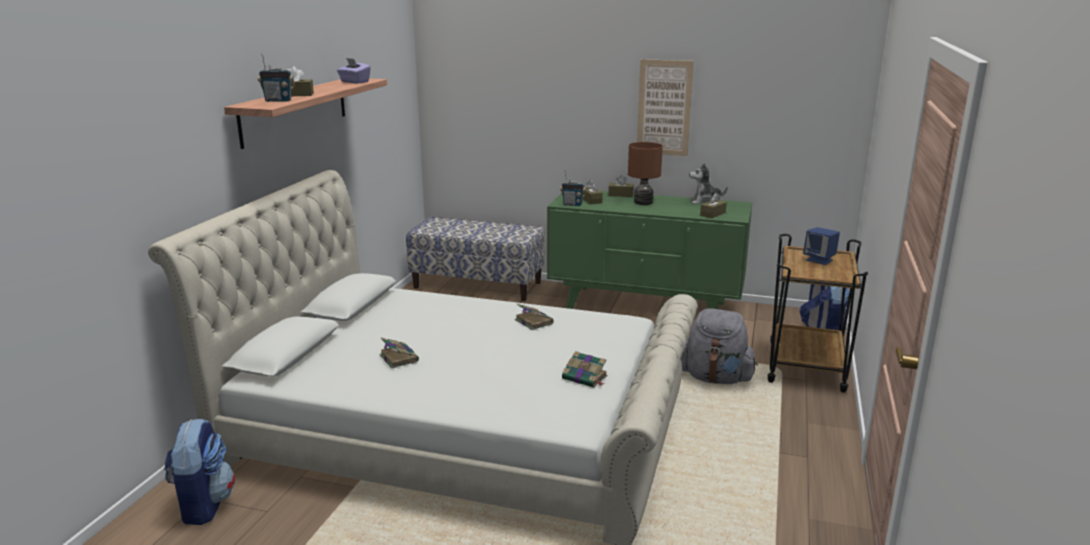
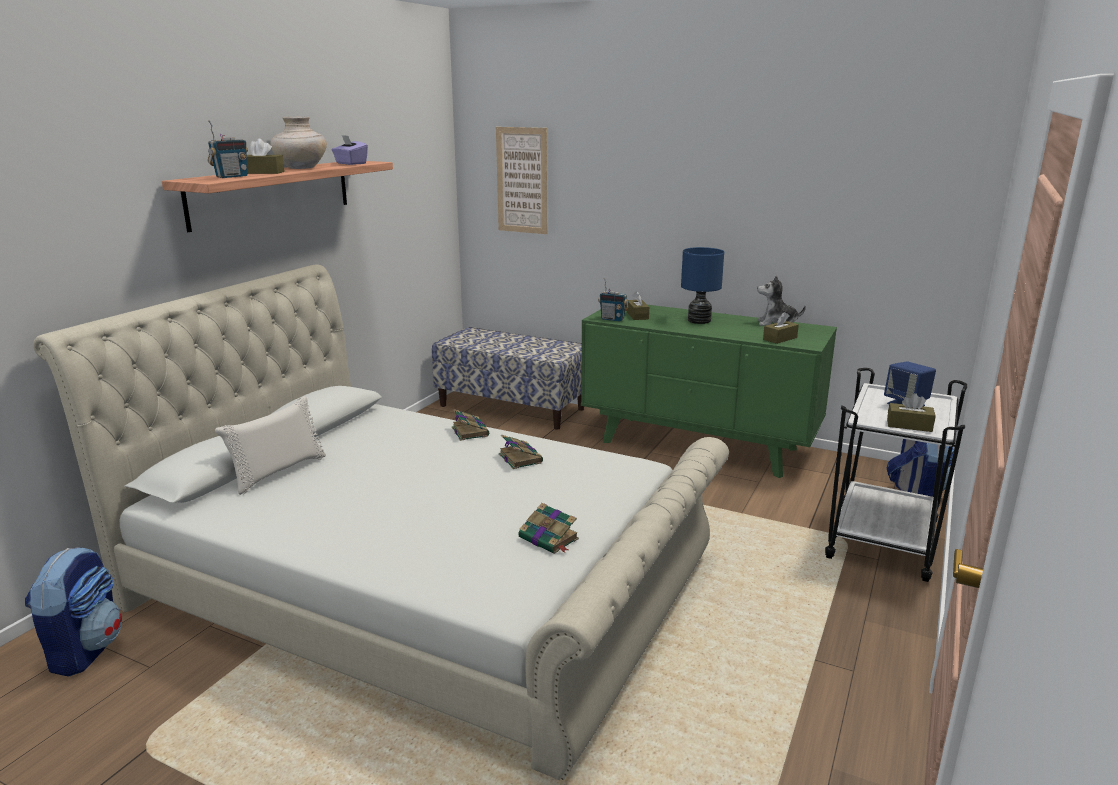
camera: 10 degrees right, 0 degrees up
radio [258,54,295,102] -> radio turned 60 degrees counterclockwise [207,120,248,178]
book [380,337,419,369] -> book moved to [452,409,489,441]
brown tissue box [608,175,634,197] -> brown tissue box moved to [887,393,936,432]
brown table lamp [628,142,663,205] -> blue table lamp [681,247,724,324]
picture [637,59,694,156] -> picture moved to [496,127,548,234]
grey backpack [680,308,758,384] -> none
brown cart [768,234,868,393] -> white cart [825,368,967,582]
none -> white pillow [215,396,326,495]
none -> beige vase [270,116,327,169]

